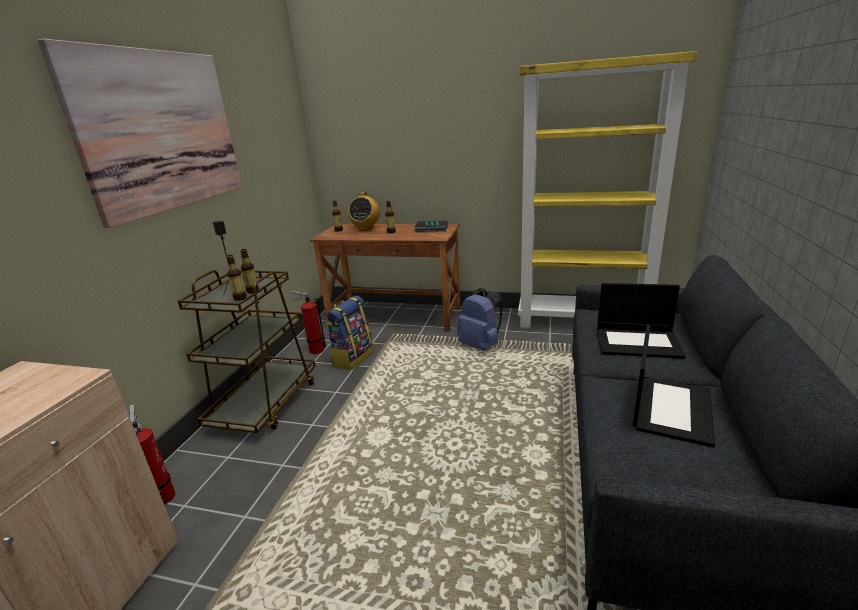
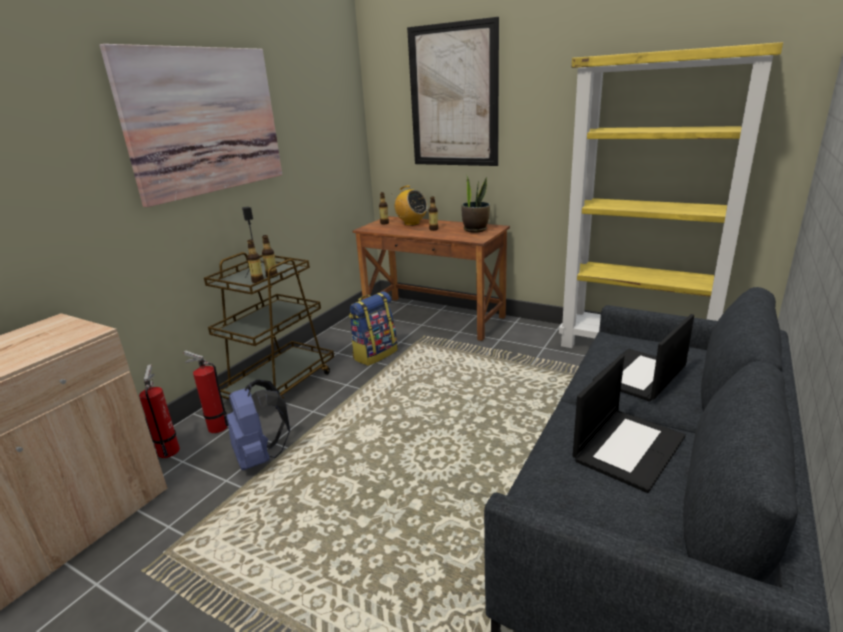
camera: 15 degrees right, 0 degrees up
fire extinguisher [293,291,326,354] -> fire extinguisher moved to [184,351,228,433]
radio [348,192,380,231] -> radio turned 75 degrees counterclockwise [394,185,428,226]
book [414,220,448,233] -> potted plant [462,176,490,233]
blue backpack [457,288,503,351] -> blue backpack moved to [226,379,290,470]
laptop [597,283,686,359] -> laptop turned 105 degrees clockwise [593,314,694,402]
none -> picture [407,17,499,166]

